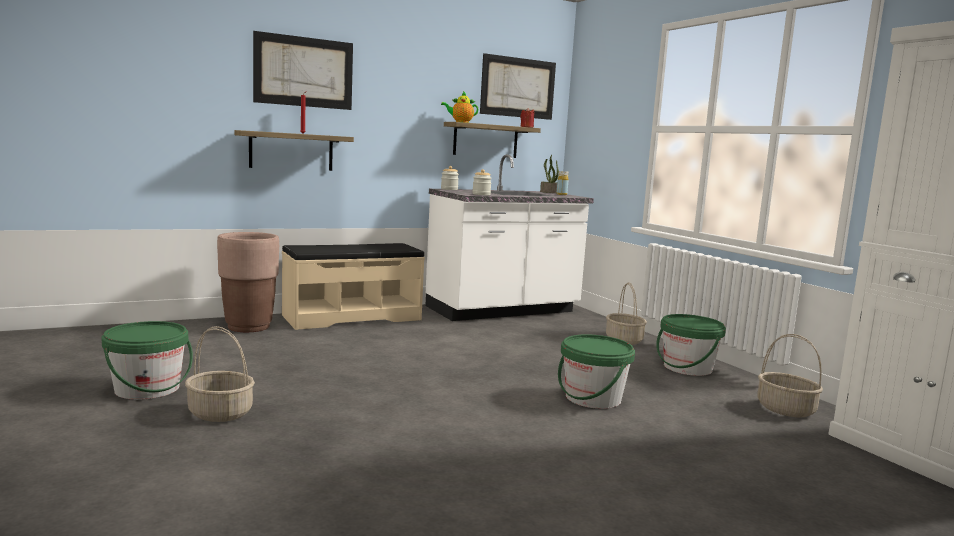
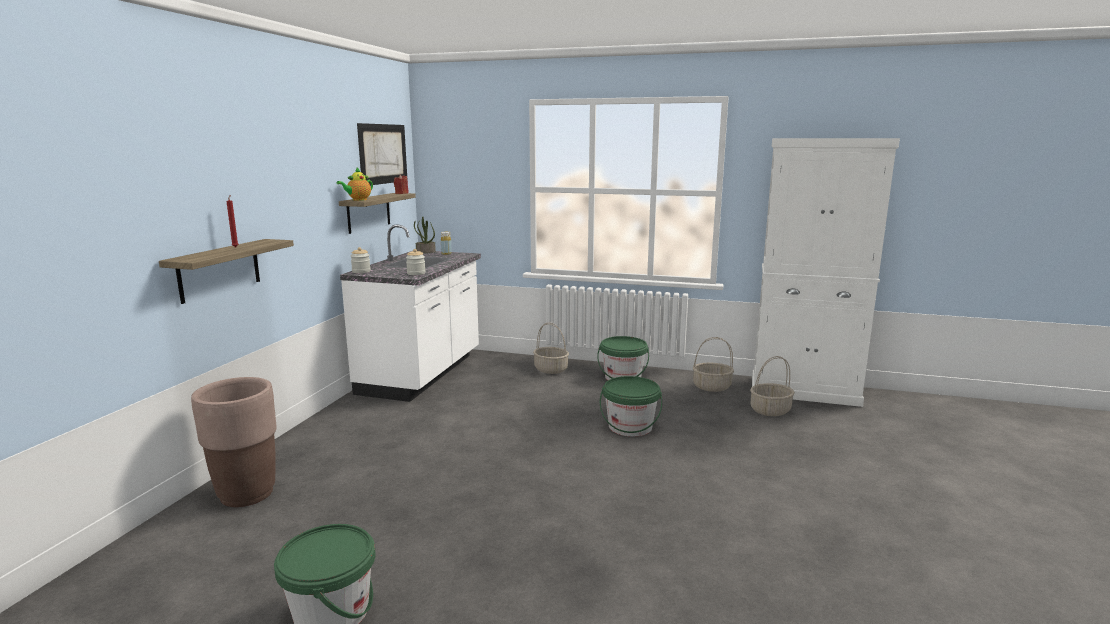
camera: 45 degrees left, 5 degrees up
basket [185,326,255,422] -> basket moved to [750,356,795,416]
picture [253,31,353,110] -> none
beige bench [282,243,425,330] -> none

